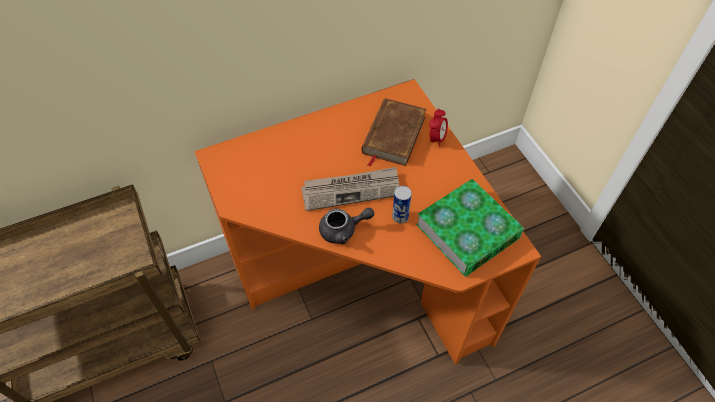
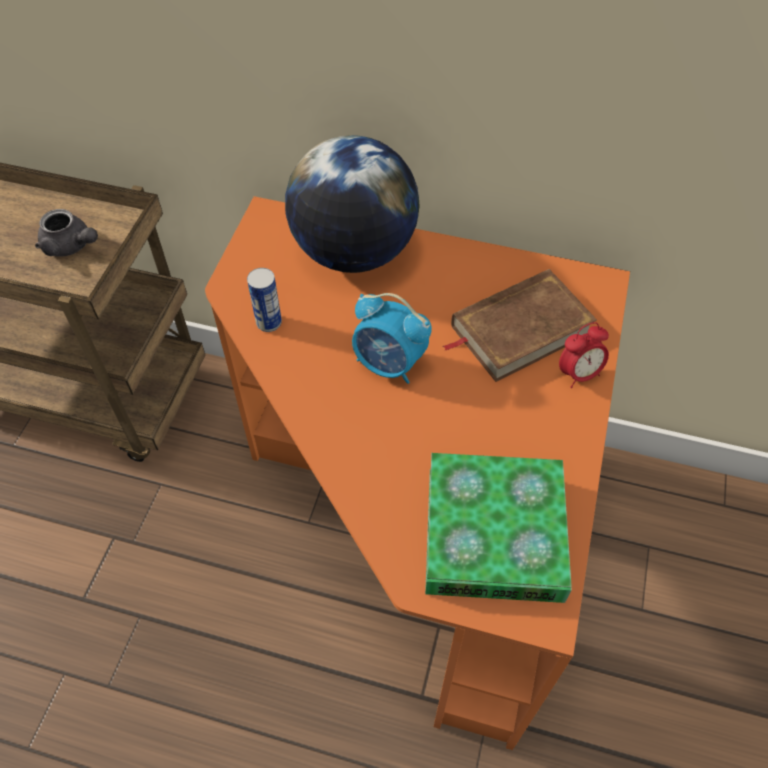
camera: 40 degrees right, 0 degrees up
newspaper [301,167,399,211] -> alarm clock [352,293,432,384]
grey teapot [319,208,374,244] -> grey teapot moved to [35,209,98,256]
can [392,186,412,224] -> can moved to [247,268,282,332]
none -> globe [285,135,420,273]

